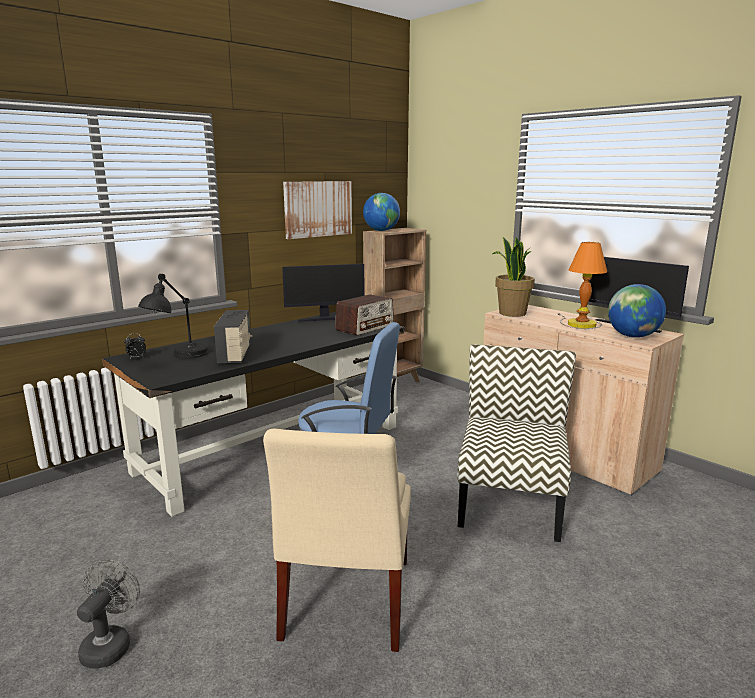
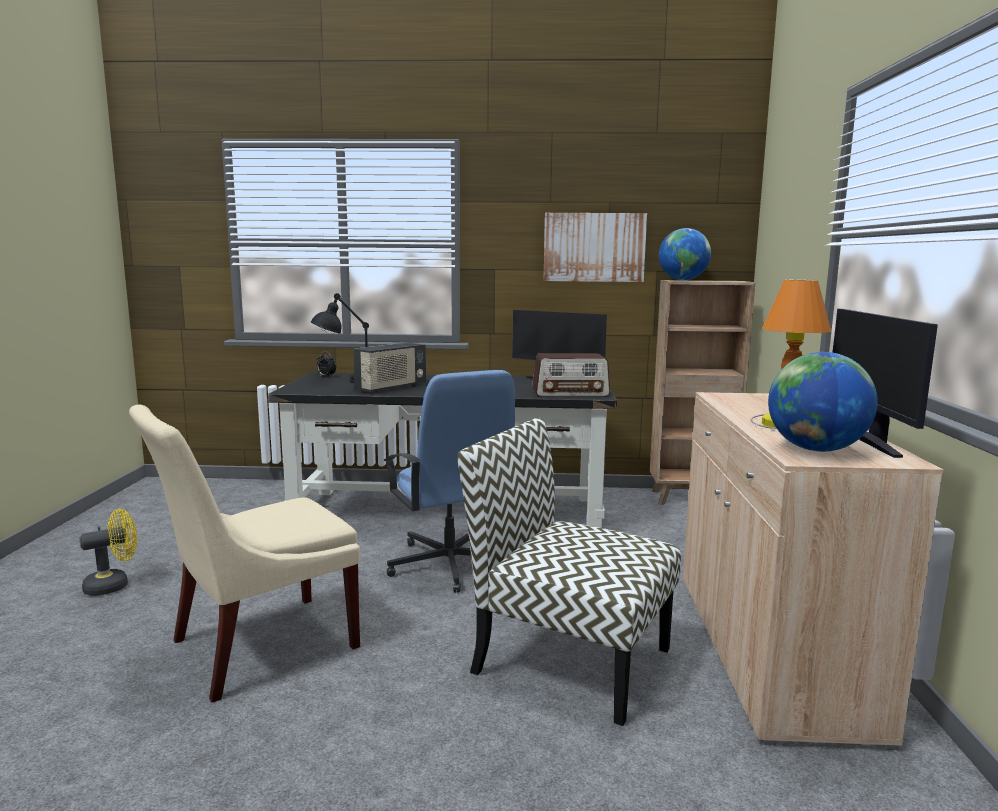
camera: 45 degrees right, 5 degrees down
grey fan [77,559,140,669] -> yellow fan [79,509,137,596]
chair [457,345,576,542] -> chair turned 120 degrees counterclockwise [458,418,681,726]
potted plant [493,237,535,317] -> none

